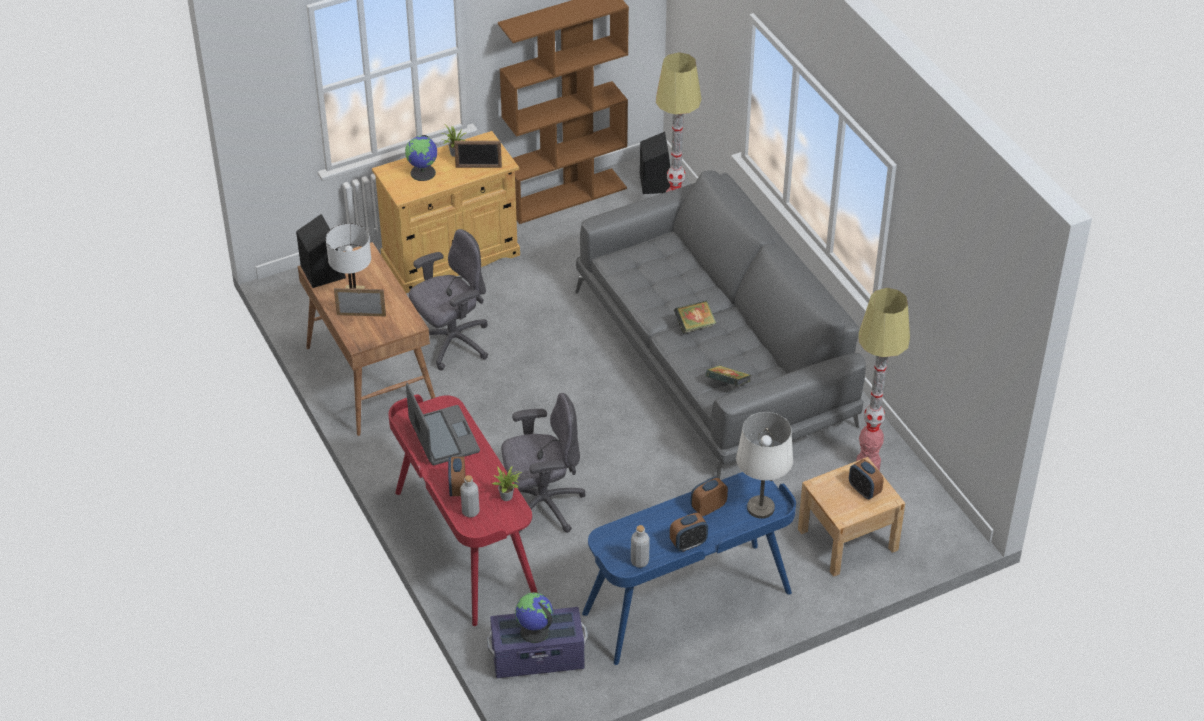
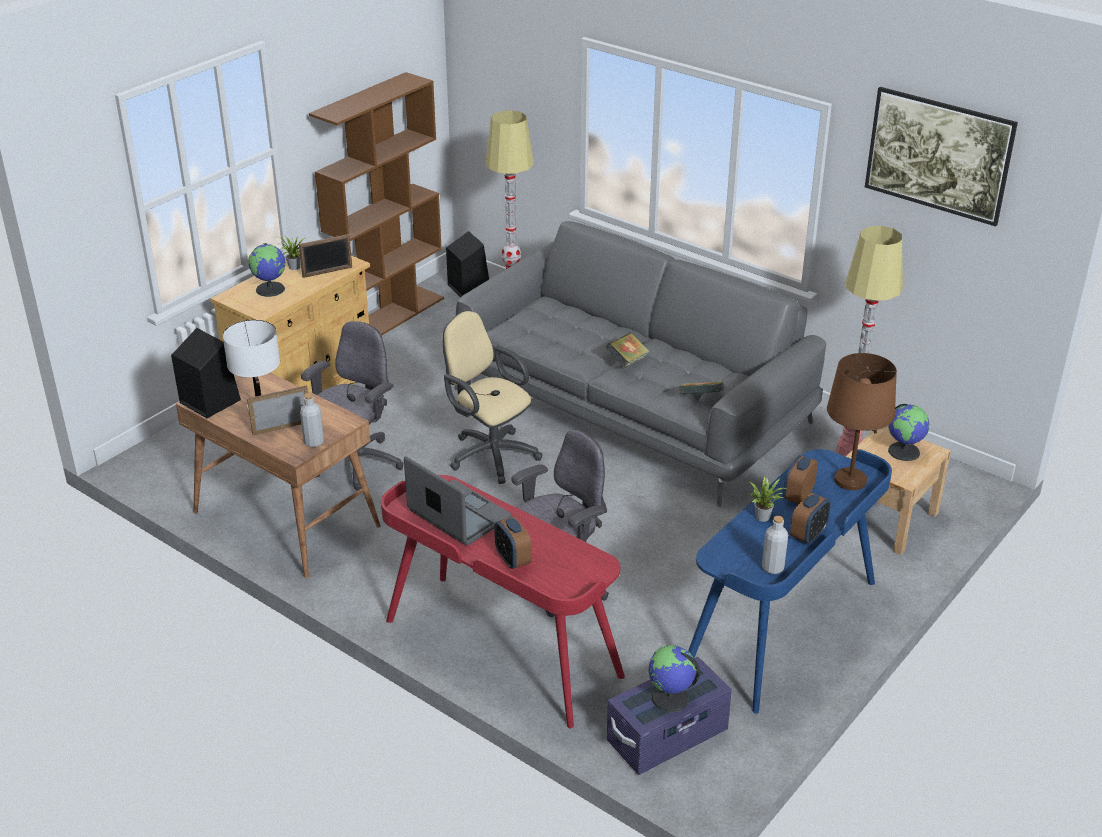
camera: 25 degrees left, 10 degrees down
grey bottle [460,475,480,517] -> grey bottle moved to [300,393,324,447]
potted plant [492,466,522,501] -> potted plant moved to [749,476,788,522]
white table lamp [736,412,793,519] -> brown table lamp [827,353,897,490]
alarm clock [849,459,884,499] -> globe [888,404,930,461]
none -> beige office chair [443,311,542,484]
none -> picture [865,87,1018,227]

